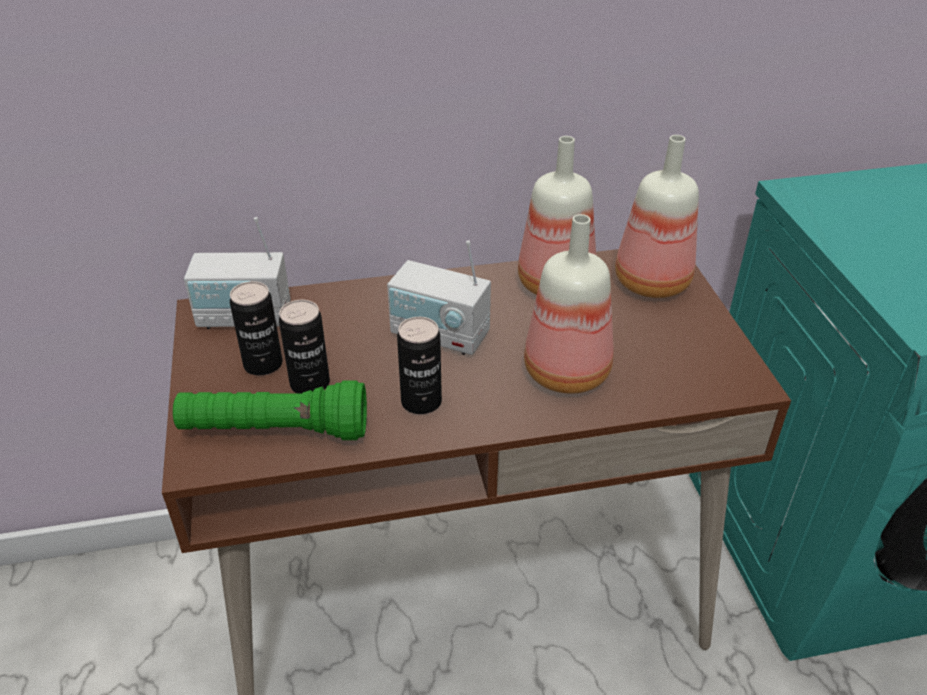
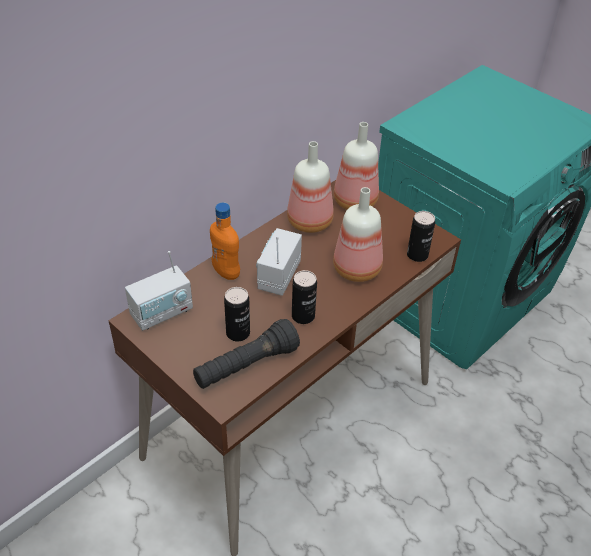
camera: 35 degrees left, 5 degrees up
green flashlight [173,381,367,440] -> black flashlight [193,319,300,389]
can [230,281,282,376] -> can moved to [407,211,435,262]
radio [387,240,491,355] -> radio turned 120 degrees clockwise [256,228,302,296]
none -> orange bottle [210,203,240,280]

